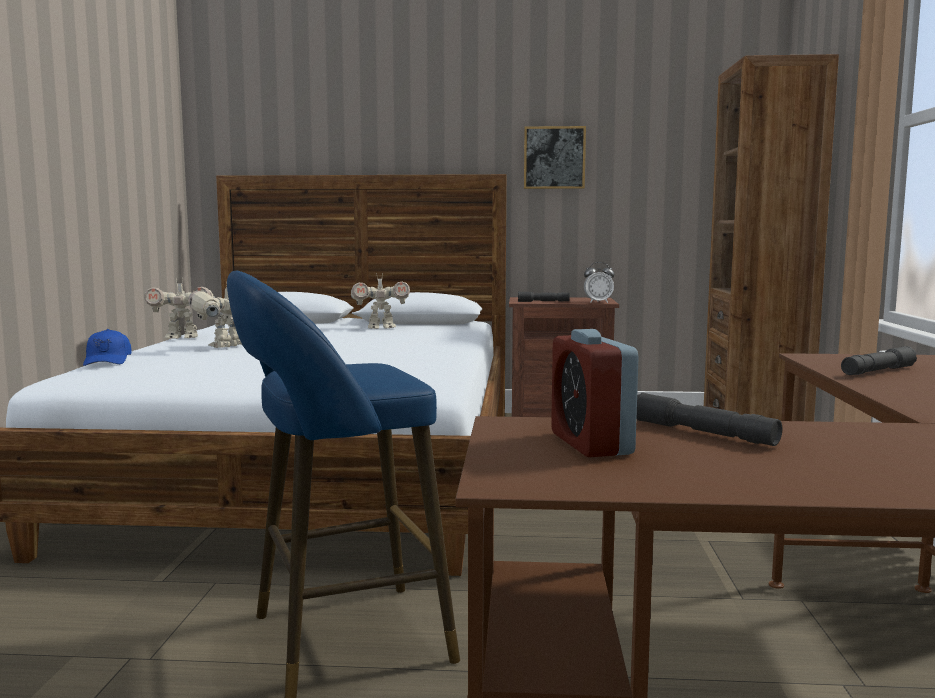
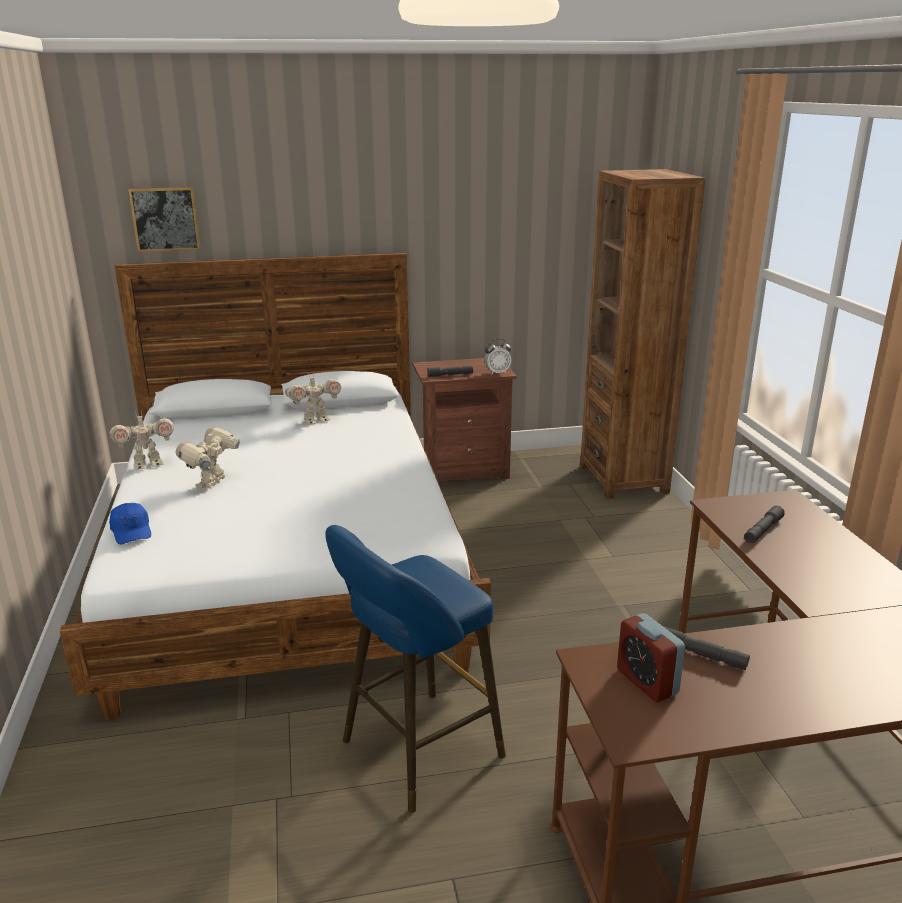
camera: 15 degrees left, 15 degrees up
picture [524,126,586,189] -> picture moved to [129,187,200,252]

